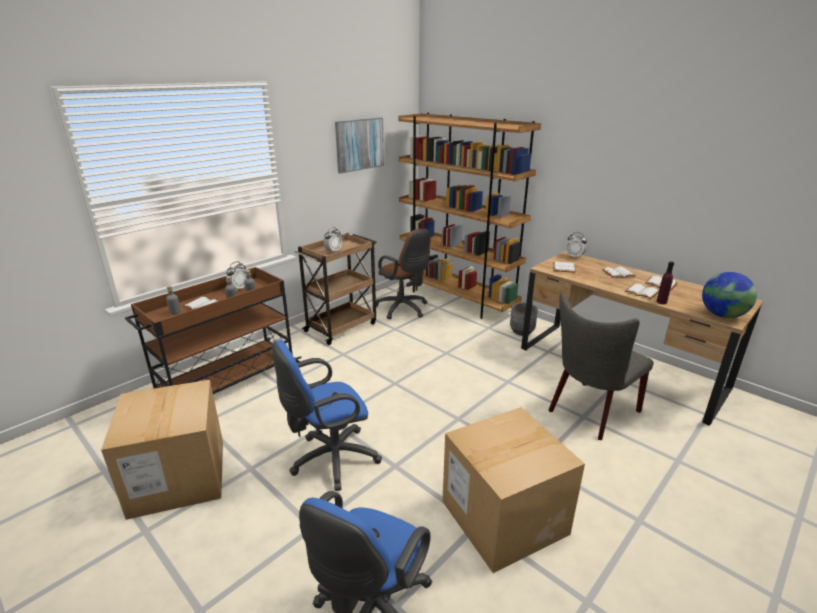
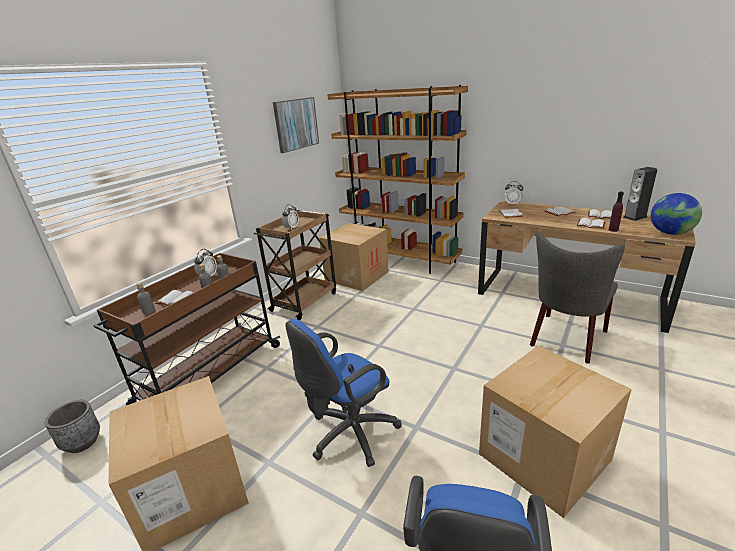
camera: 10 degrees left, 0 degrees up
brown office chair [376,229,431,319] -> cardboard box [319,223,389,291]
grey planter [510,302,538,336] -> grey planter moved to [44,400,100,453]
none -> speaker [623,167,657,221]

